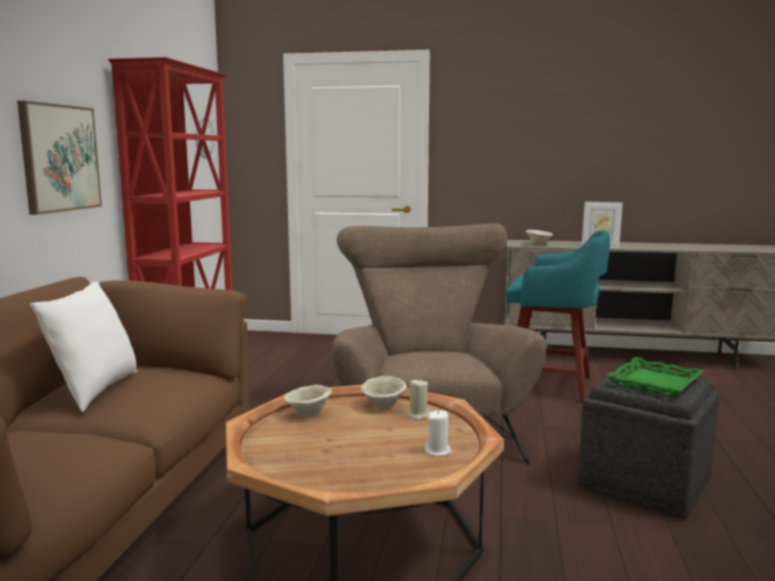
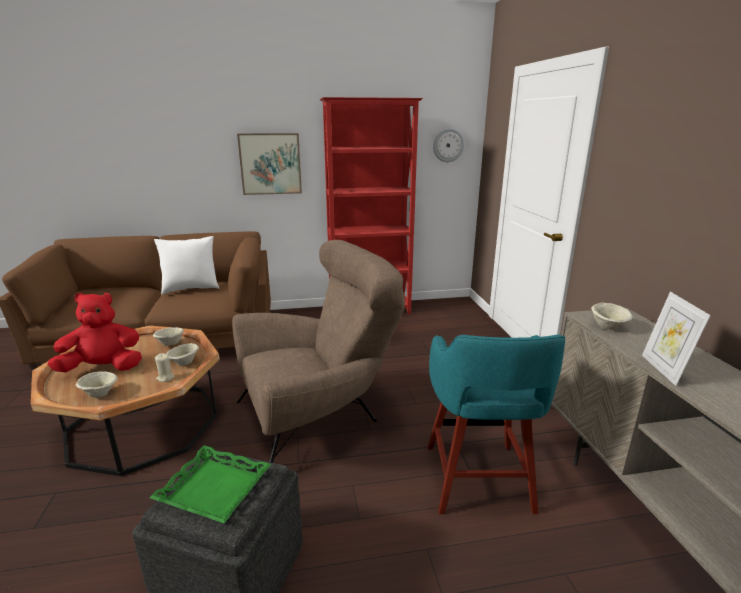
camera: 70 degrees right, 10 degrees up
white candle [425,410,452,456] -> beige bowl [76,371,118,398]
none -> red plush toy [48,292,142,373]

